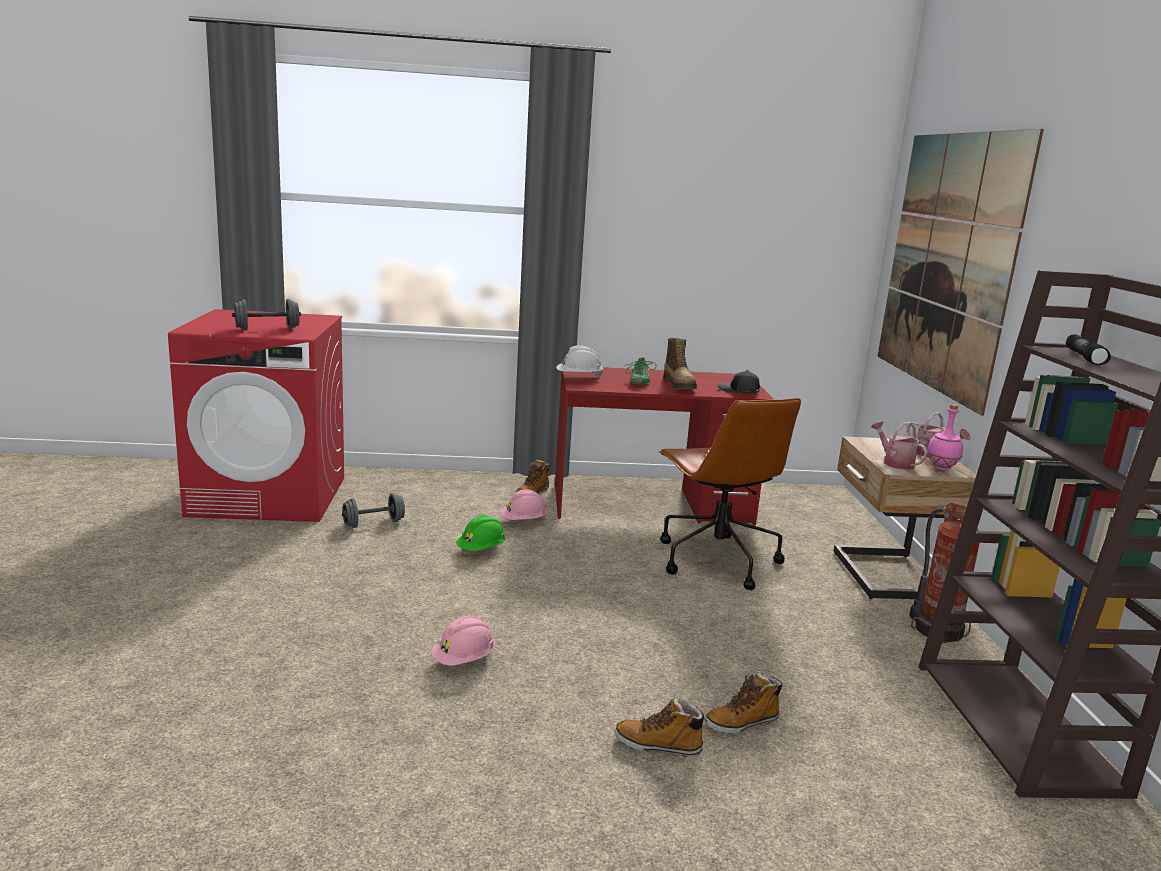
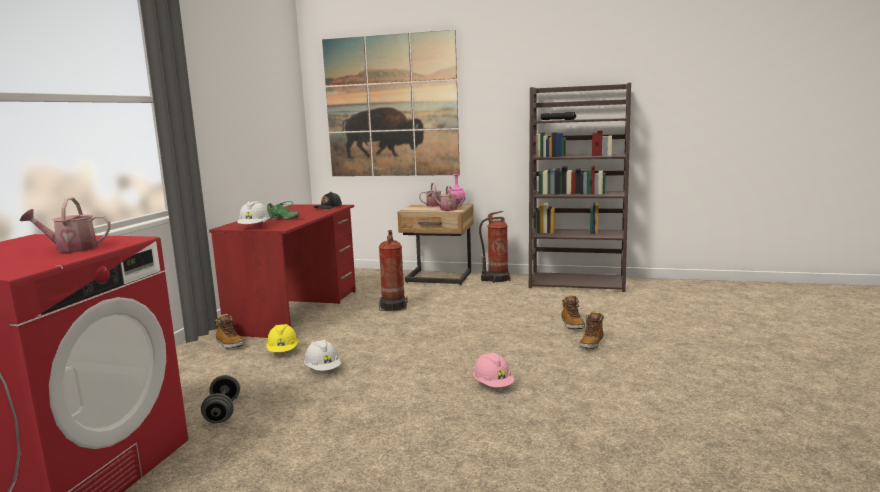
camera: 70 degrees left, 5 degrees down
grey dumbbell [232,299,301,330] -> watering can [20,197,111,253]
green hard hat [456,515,505,551] -> white hard hat [304,339,341,371]
pink hard hat [500,489,548,520] -> yellow hard hat [266,324,299,352]
brown office chair [659,398,801,590] -> fire extinguisher [379,230,408,311]
boot [663,338,697,389] -> none

